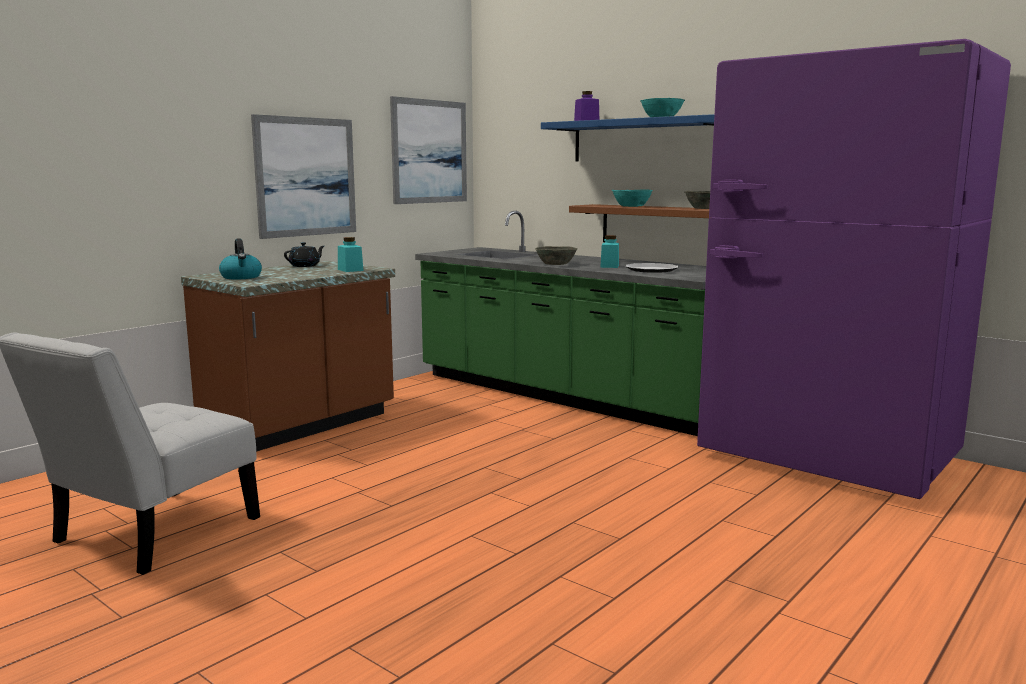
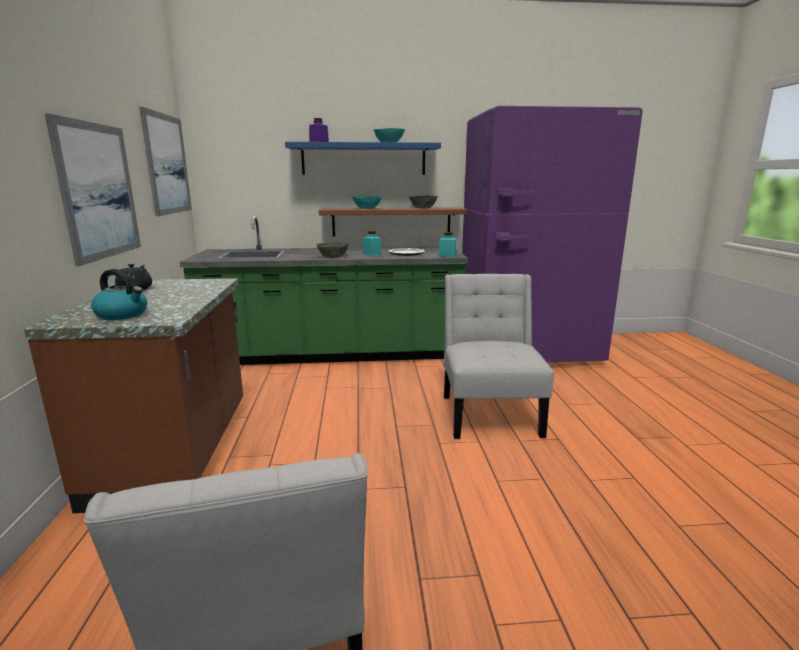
camera: 45 degrees left, 5 degrees up
turquoise jar [338,237,364,272] -> turquoise jar moved to [439,232,457,257]
none -> white chair [444,274,554,439]

